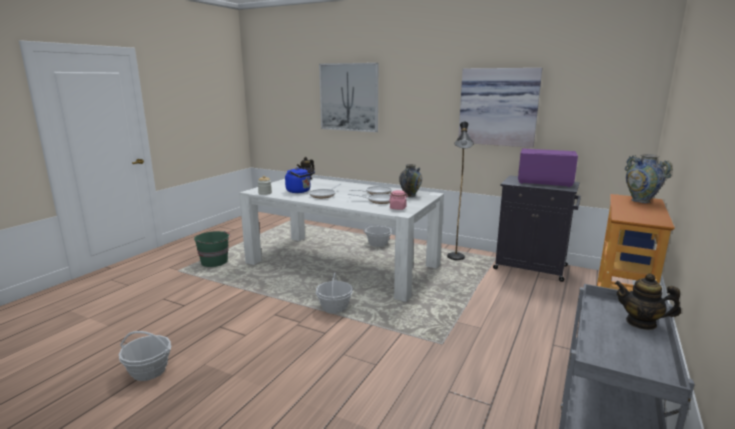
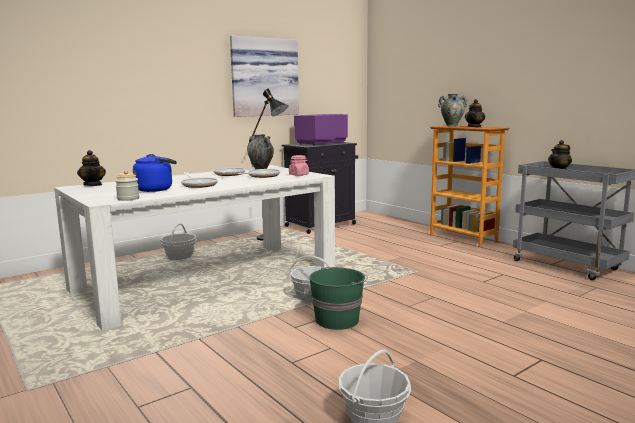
camera: 65 degrees left, 5 degrees down
green bucket [194,231,230,267] -> green bucket moved to [310,267,368,330]
picture [319,63,378,132] -> none
none -> teapot [465,99,485,127]

